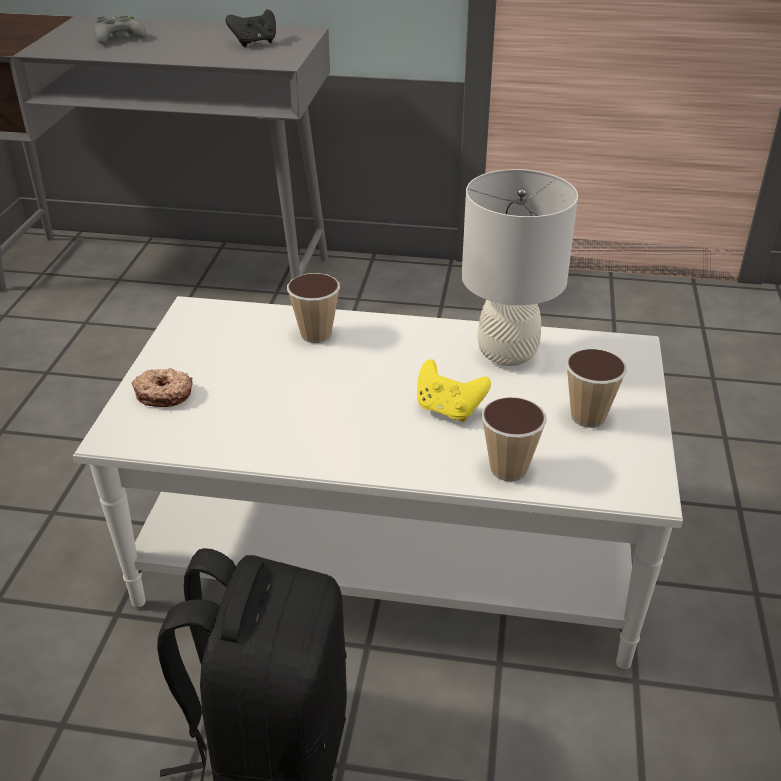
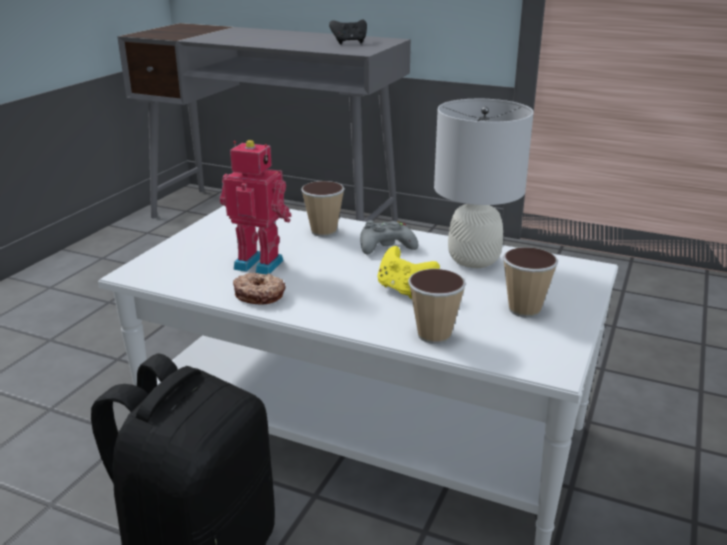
camera: 15 degrees right, 10 degrees down
grey game controller [94,15,147,44] -> grey game controller moved to [360,220,418,254]
donut [132,368,193,407] -> donut moved to [233,273,286,305]
none -> toy robot [220,140,292,275]

